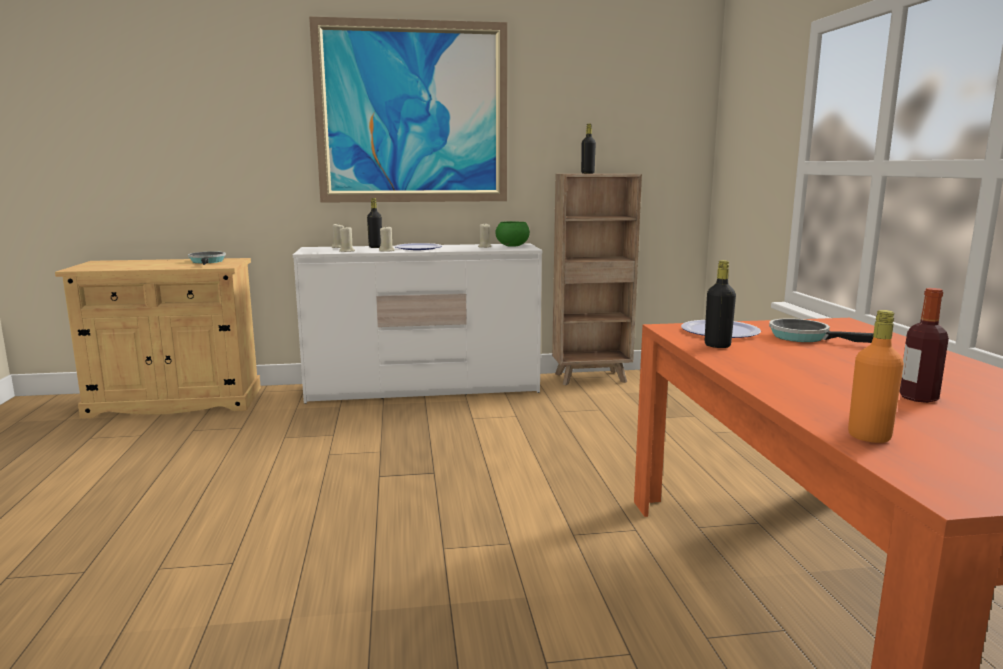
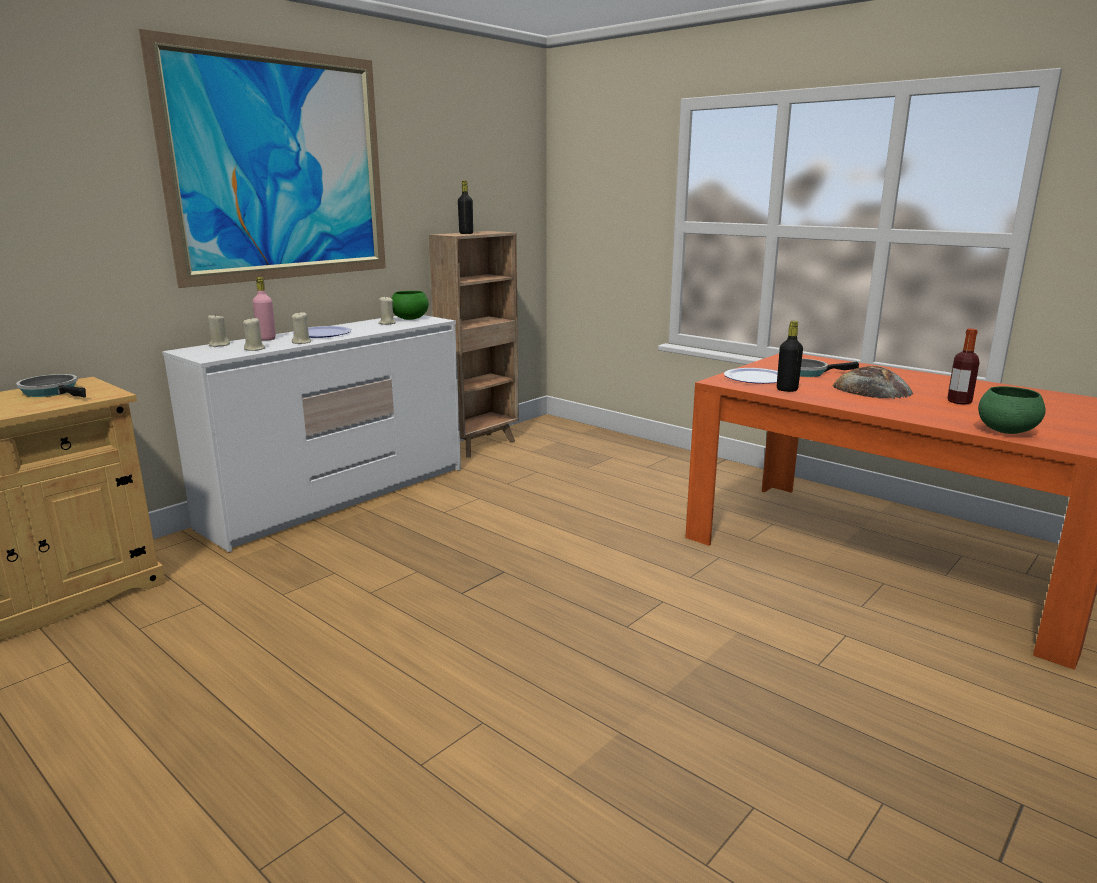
camera: 40 degrees left, 5 degrees up
black bottle [367,198,382,248] -> pink bottle [253,277,276,341]
orange bottle [848,310,904,443] -> green bowl [978,386,1046,434]
none -> bread [832,366,913,399]

